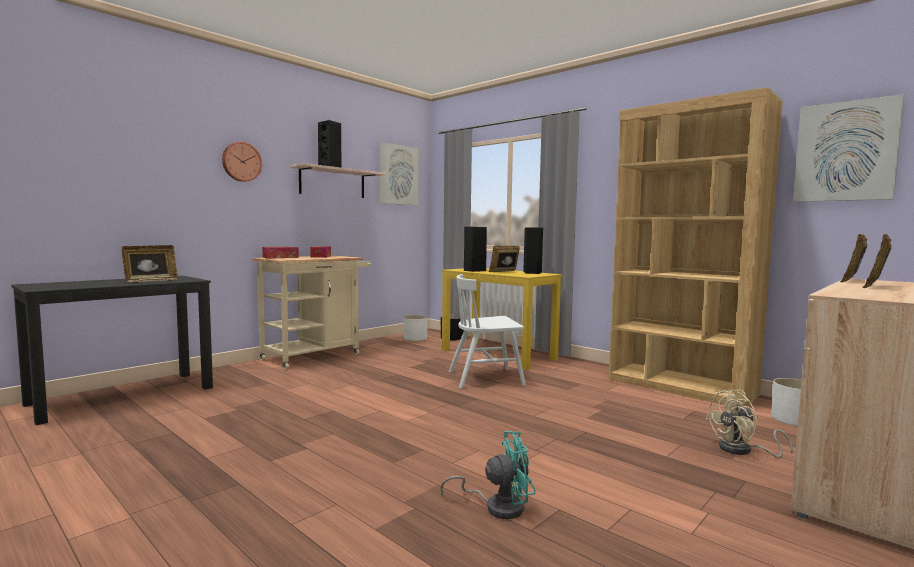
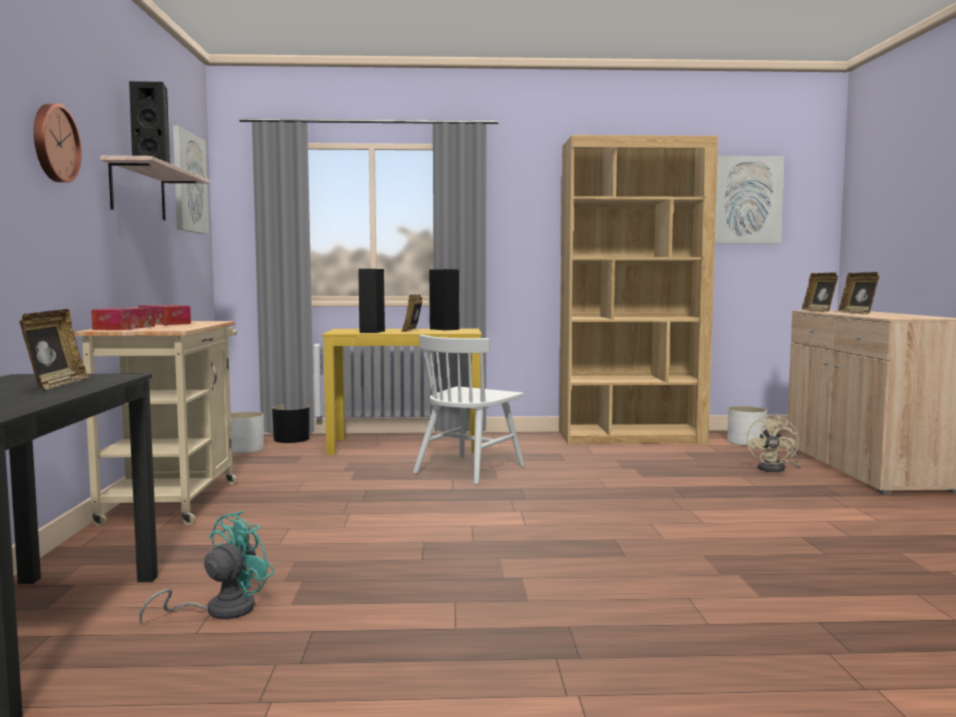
camera: 45 degrees left, 0 degrees up
turquoise fan [440,431,536,519] -> turquoise fan moved to [139,511,275,625]

